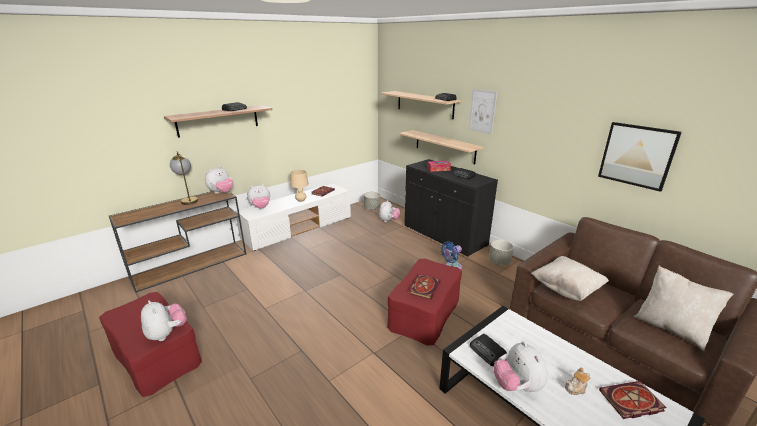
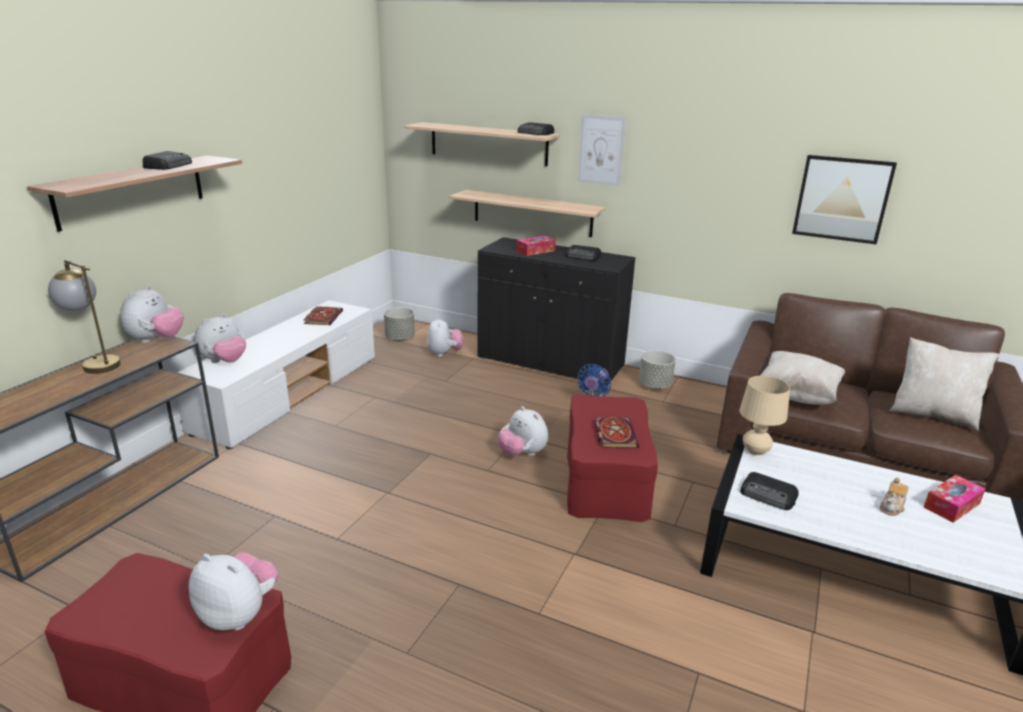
camera: 25 degrees left, 0 degrees up
beige table lamp [290,170,309,202] -> beige table lamp moved to [739,376,790,455]
plush toy [494,341,548,392] -> plush toy moved to [497,406,548,457]
book [599,381,666,419] -> tissue box [924,475,986,523]

